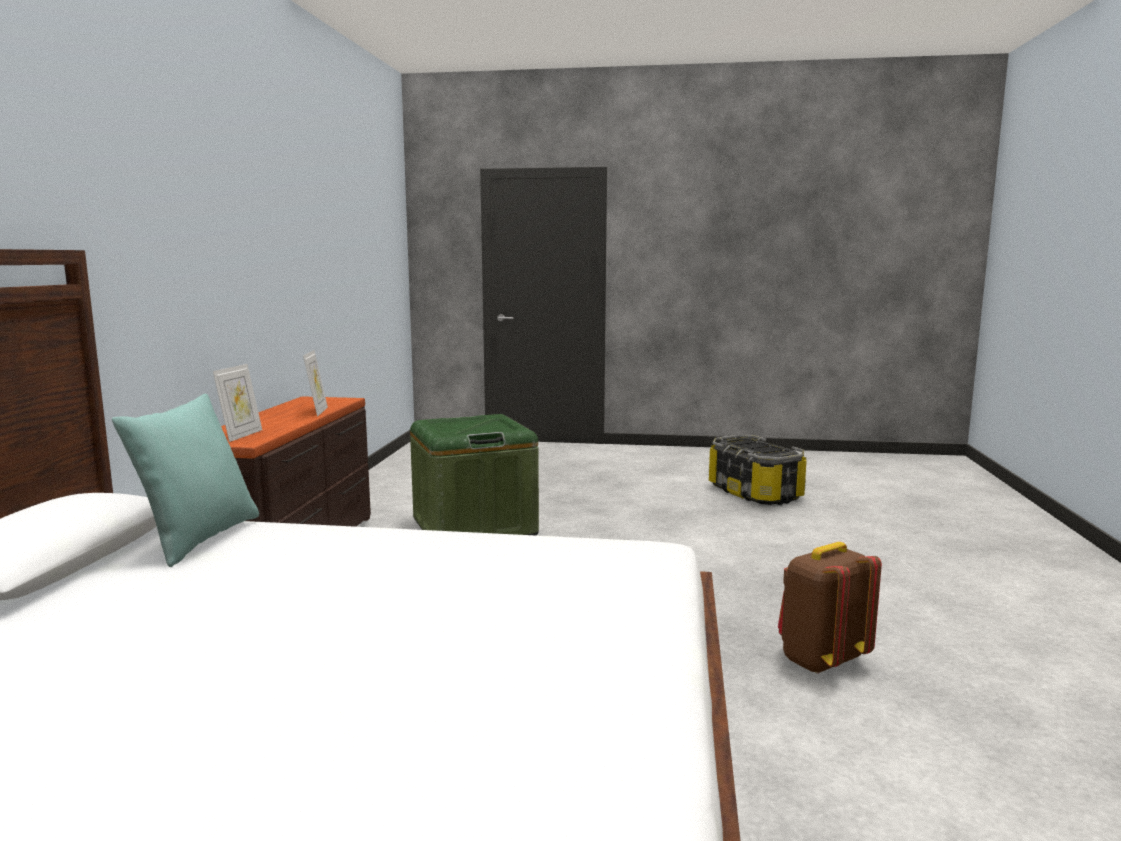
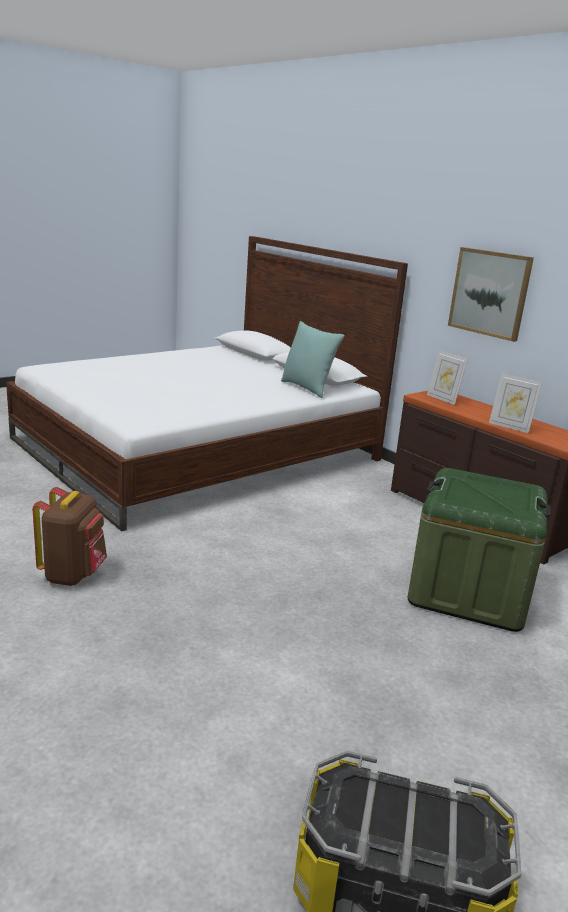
camera: 130 degrees right, 10 degrees up
none -> picture [448,247,534,342]

